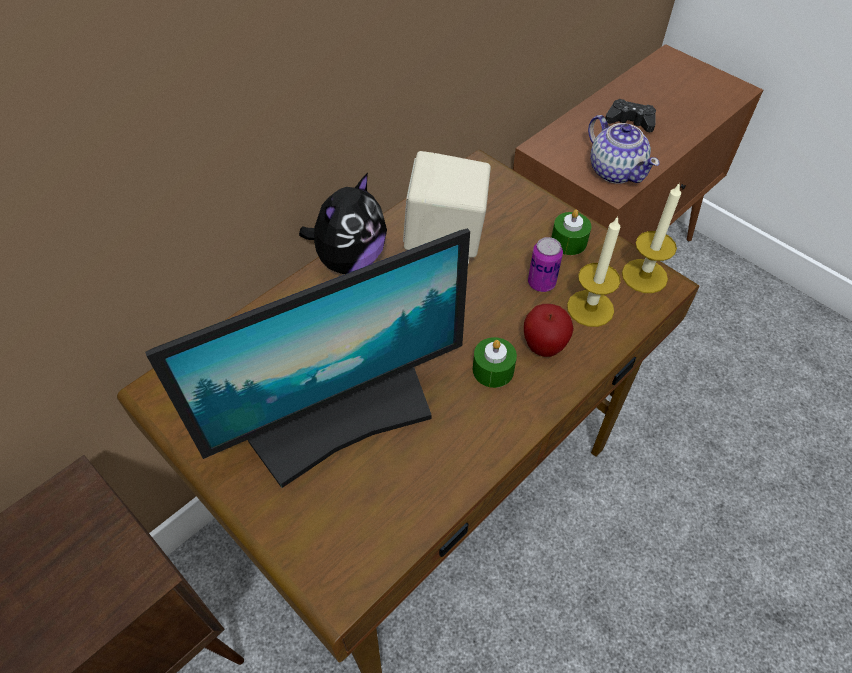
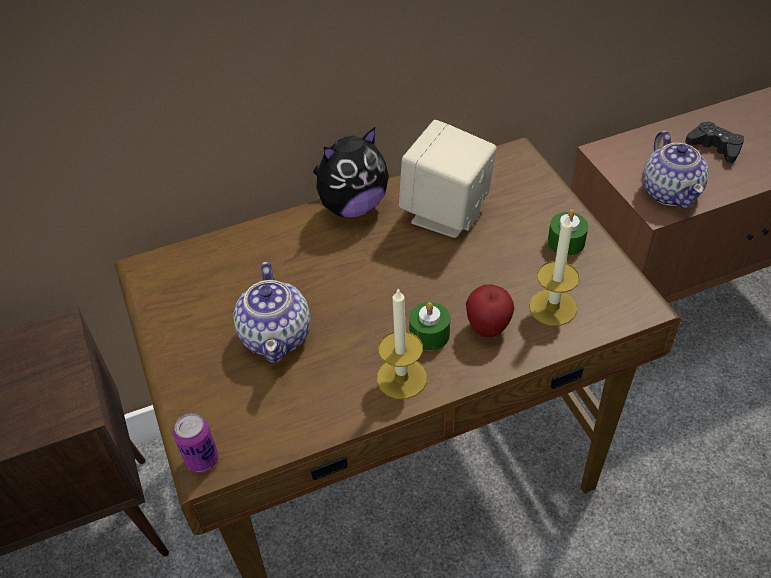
camera: 25 degrees right, 5 degrees down
monitor [145,228,470,488] -> teapot [233,262,311,363]
can [528,237,563,292] -> can moved to [173,413,219,473]
candle [622,182,681,293] -> candle moved to [377,289,427,399]

